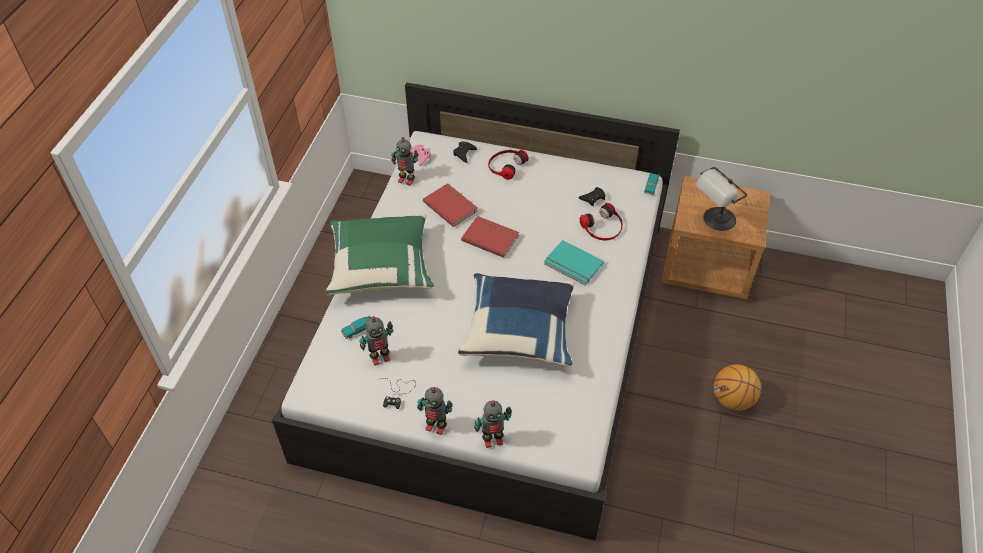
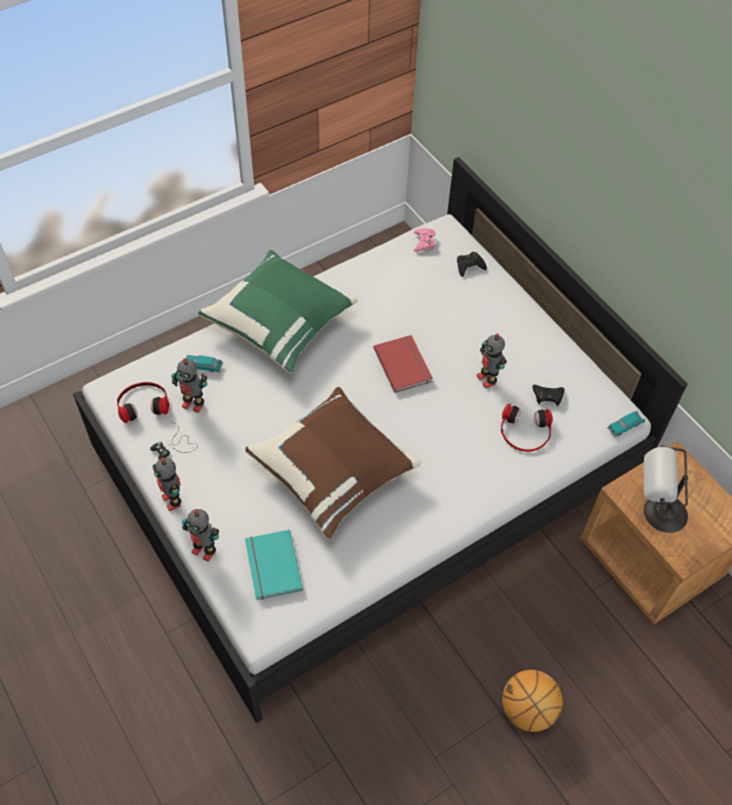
camera: 40 degrees right, 5 degrees up
toy robot [391,137,419,186] -> toy robot moved to [477,334,507,389]
red book [423,183,478,227] -> none
blue pillow [458,273,575,366] -> brown pillow [245,387,421,539]
headphones [488,150,529,180] -> headphones moved to [117,382,169,423]
turquoise book [544,240,604,286] -> turquoise book moved to [245,530,303,600]

